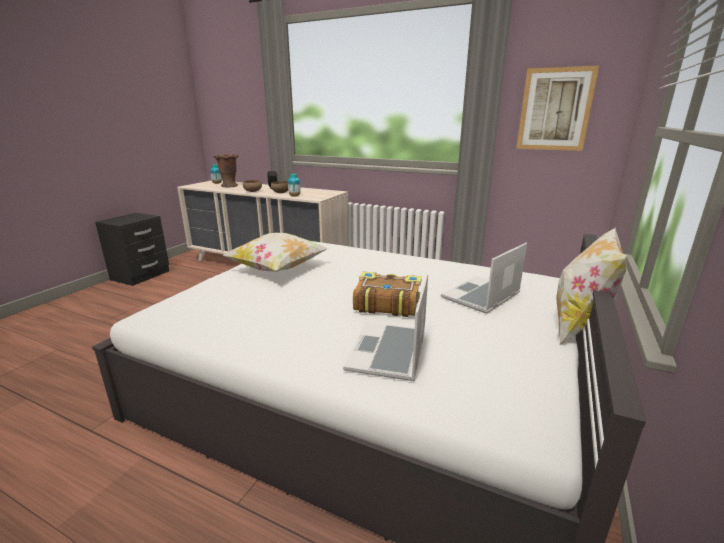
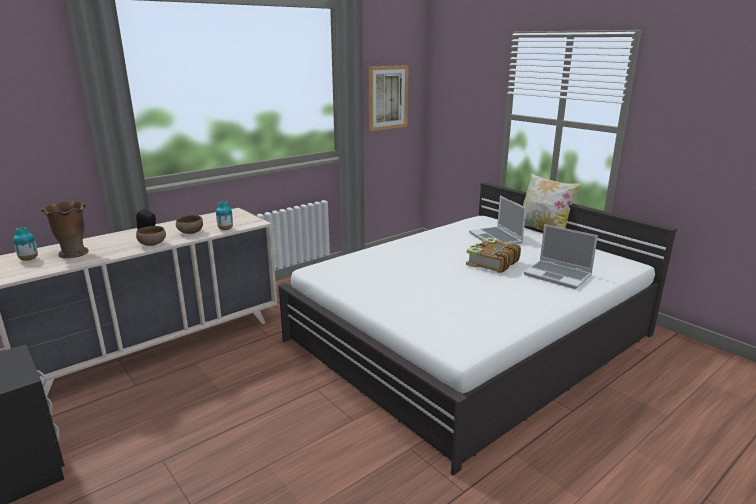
camera: 65 degrees left, 0 degrees up
pillow [222,233,329,272] -> none

